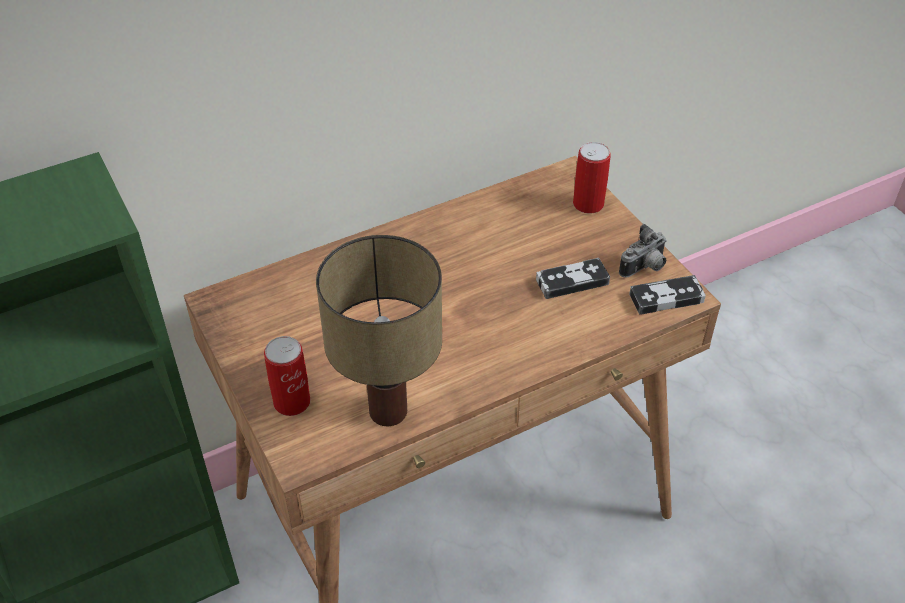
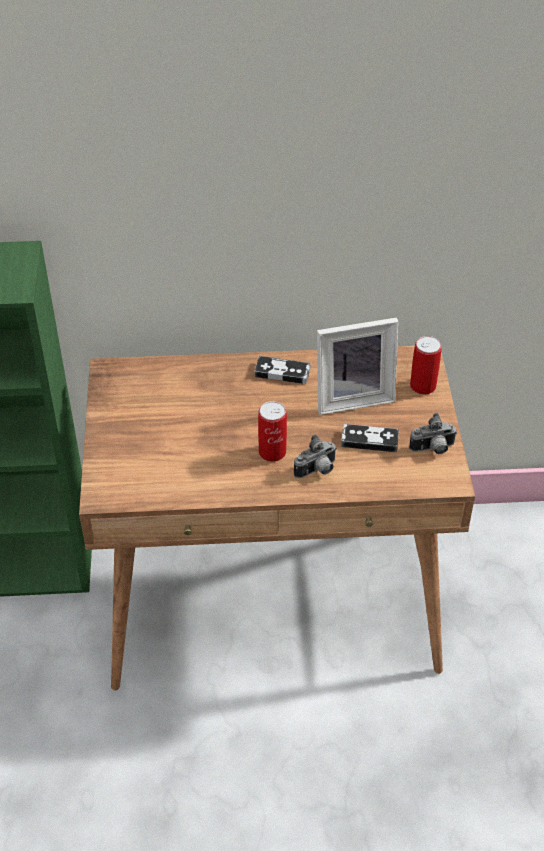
camera: 25 degrees right, 0 degrees up
can [264,336,310,416] -> can moved to [258,401,287,462]
table lamp [316,235,442,426] -> none
game controller [629,275,706,315] -> game controller moved to [255,356,311,384]
none -> camera [294,434,337,478]
none -> picture frame [317,317,398,415]

